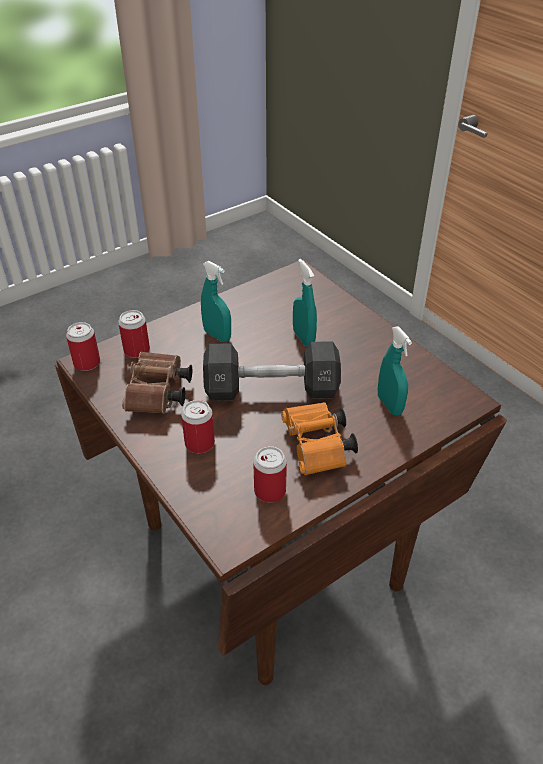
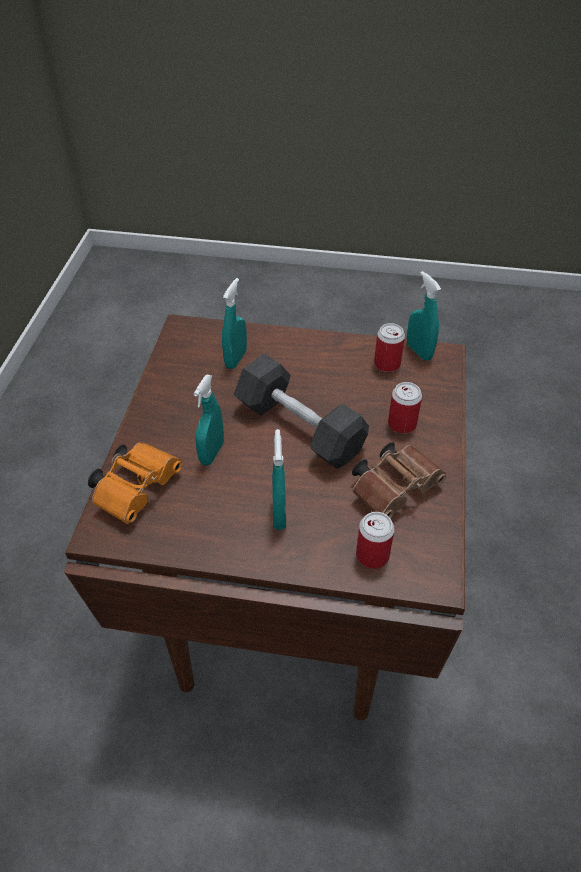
camera: 135 degrees left, 5 degrees up
can [66,322,100,371] -> none
orange binoculars [281,402,358,476] -> orange binoculars moved to [88,443,182,524]
none -> turquoise spray bottle [407,271,441,361]

